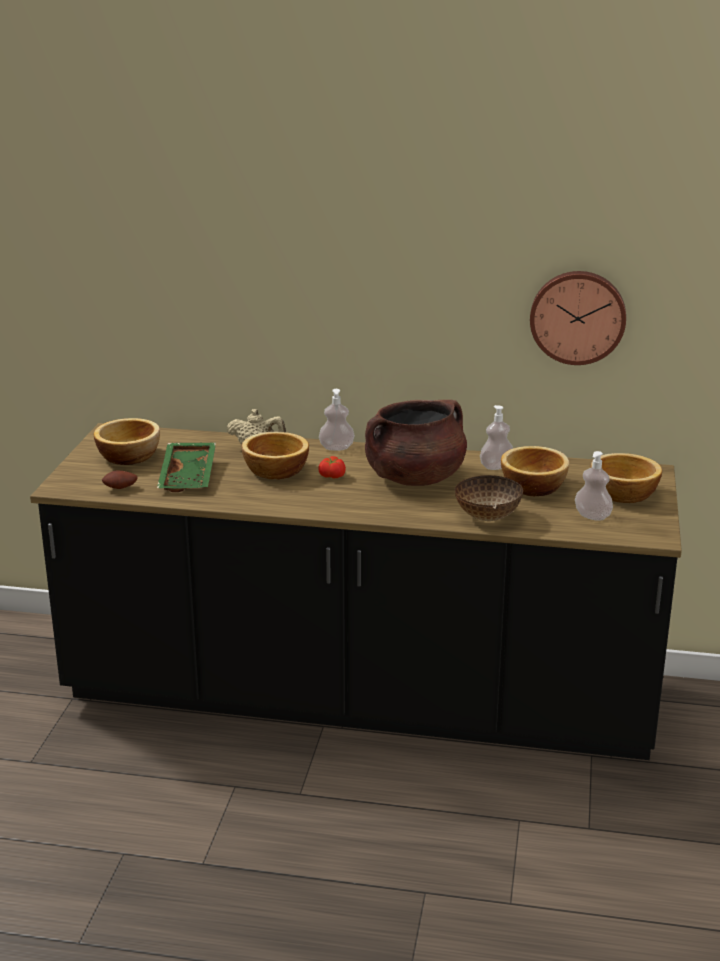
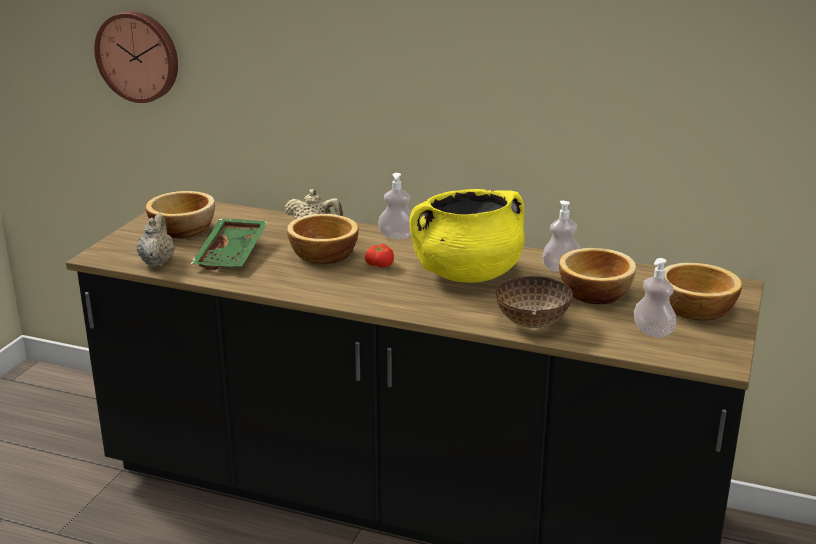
camera: 10 degrees right, 0 degrees up
potato [102,471,137,489] -> beige teapot [136,214,175,267]
brown cooking pot [365,399,467,486] -> yellow cooking pot [409,189,525,283]
wall clock [530,271,626,365] -> wall clock moved to [94,11,178,103]

